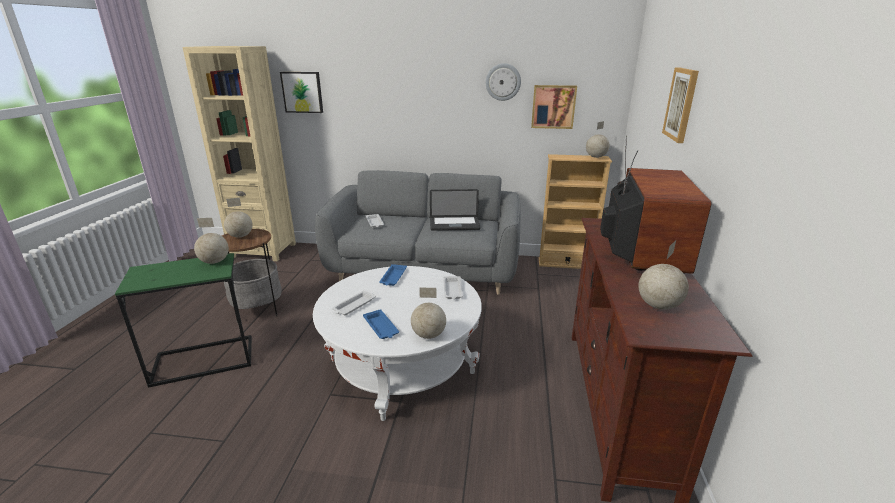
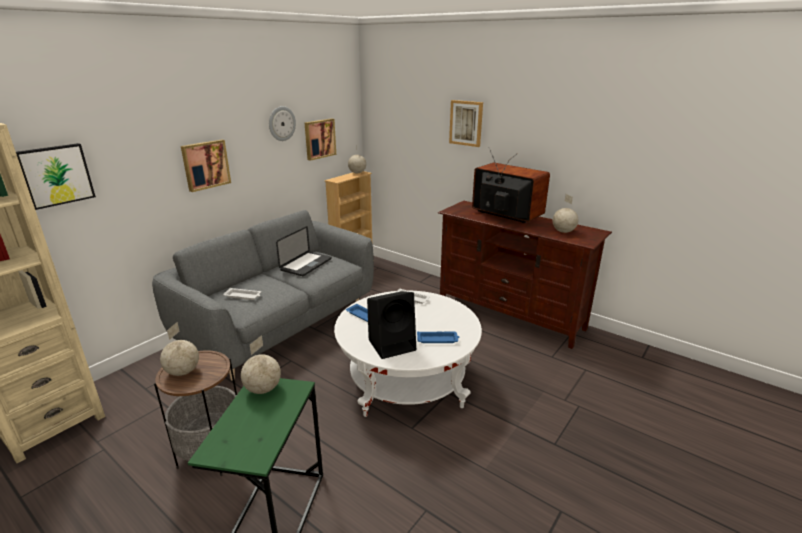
camera: 60 degrees left, 0 degrees up
white tray [332,290,376,315] -> black speaker [367,292,416,359]
globe [411,288,446,339] -> none
none -> picture [181,139,231,192]

